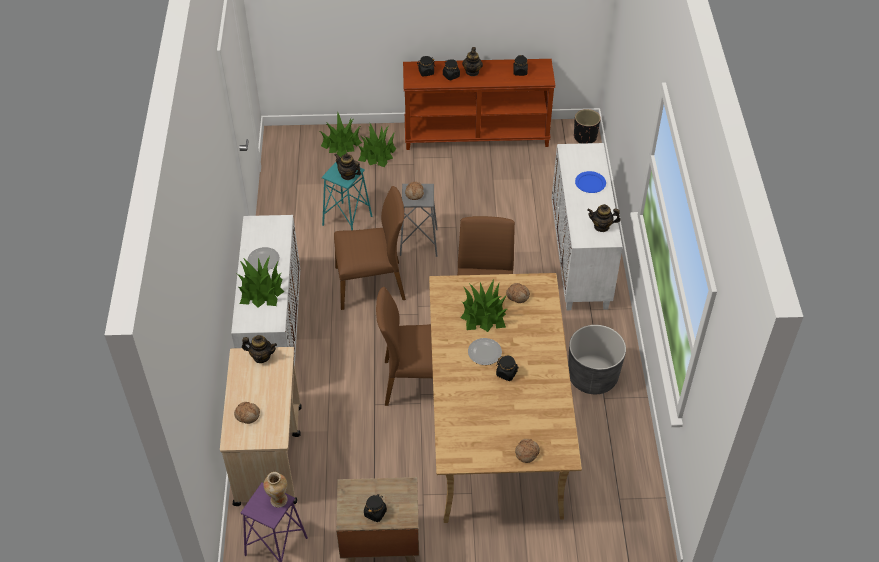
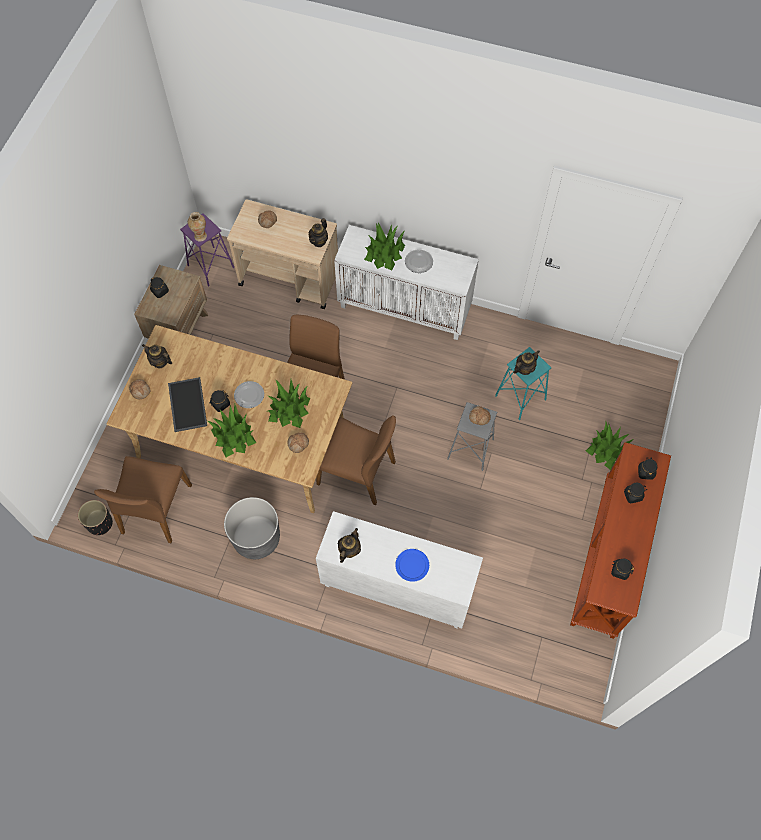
camera: 110 degrees right, 15 degrees up
potted plant [320,111,362,157] -> potted plant moved to [208,405,256,457]
brown chair [334,186,406,310] -> brown chair moved to [94,456,192,543]
teapot [462,47,483,76] -> teapot moved to [142,344,172,368]
black planter [574,109,601,144] -> black planter moved to [78,500,113,535]
none -> tray [168,377,207,432]

